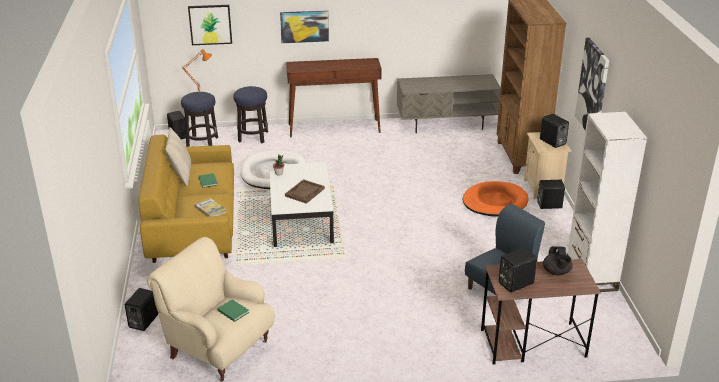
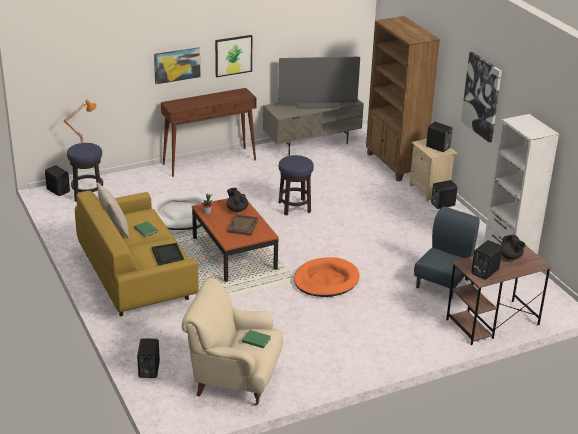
camera: 20 degrees left, 0 degrees up
picture [188,5,232,45] -> picture moved to [215,35,252,77]
book [195,198,227,216] -> black tray [152,243,184,265]
stool [234,86,268,143] -> stool moved to [278,155,314,215]
white coffee table [269,162,334,247] -> brown coffee table [192,198,279,282]
orange dog bed [463,181,528,217] -> orange dog bed moved to [294,257,360,297]
none -> black teapot [226,188,248,212]
none -> television [278,57,360,109]

